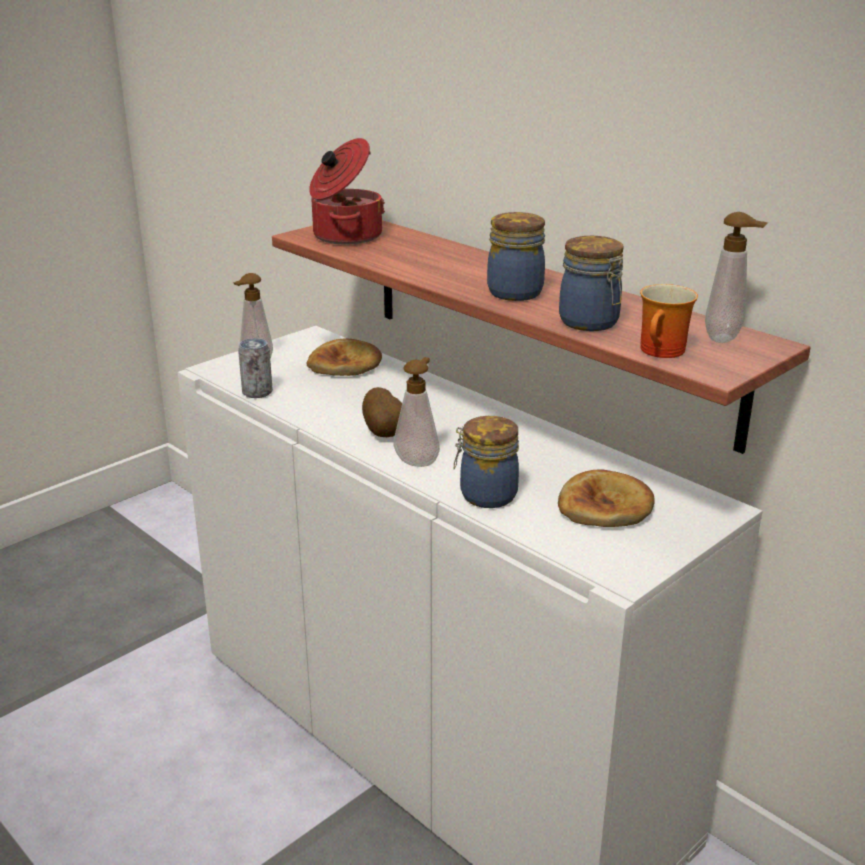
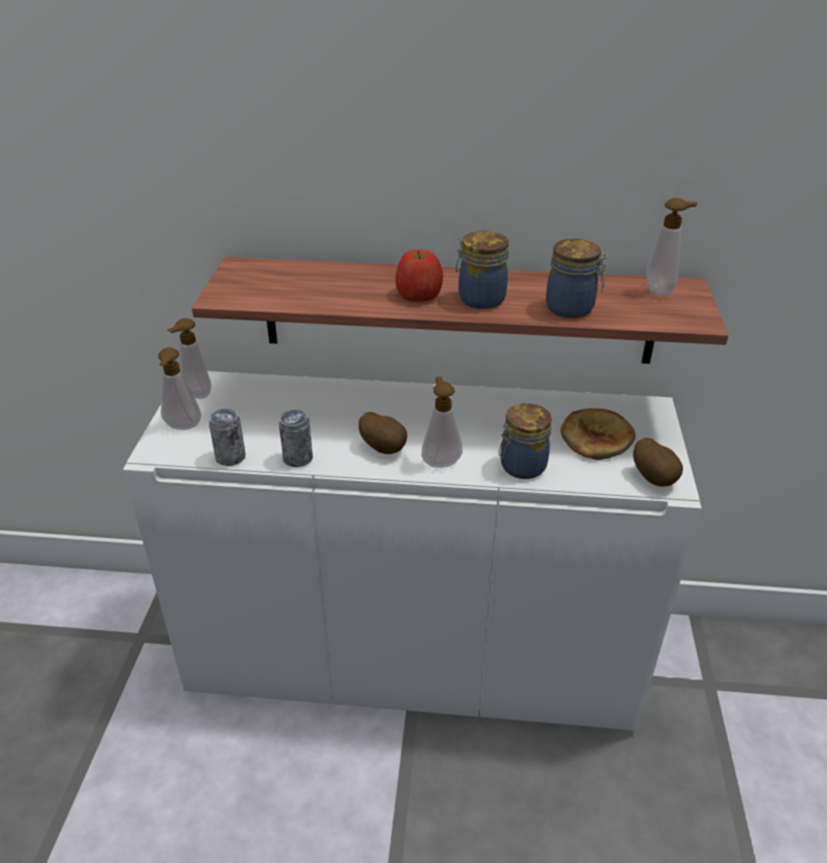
camera: 40 degrees left, 10 degrees up
bread [306,339,382,376] -> none
cooking pot [309,138,385,244] -> none
mug [640,284,698,358] -> none
none -> soap dispenser [168,318,212,399]
none -> can [279,409,313,467]
none -> apple [395,249,443,302]
none -> potato [633,438,683,487]

